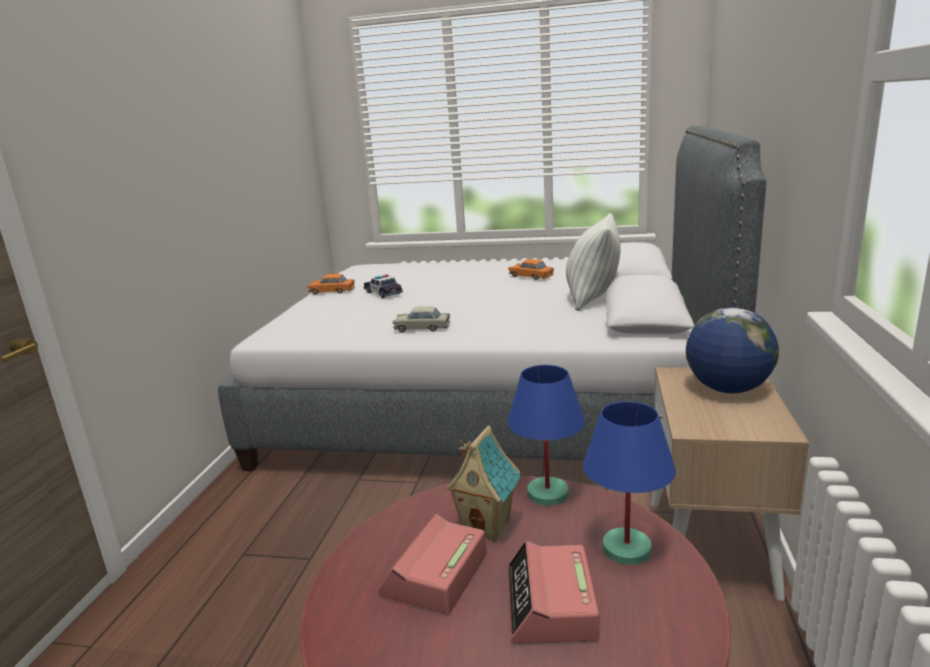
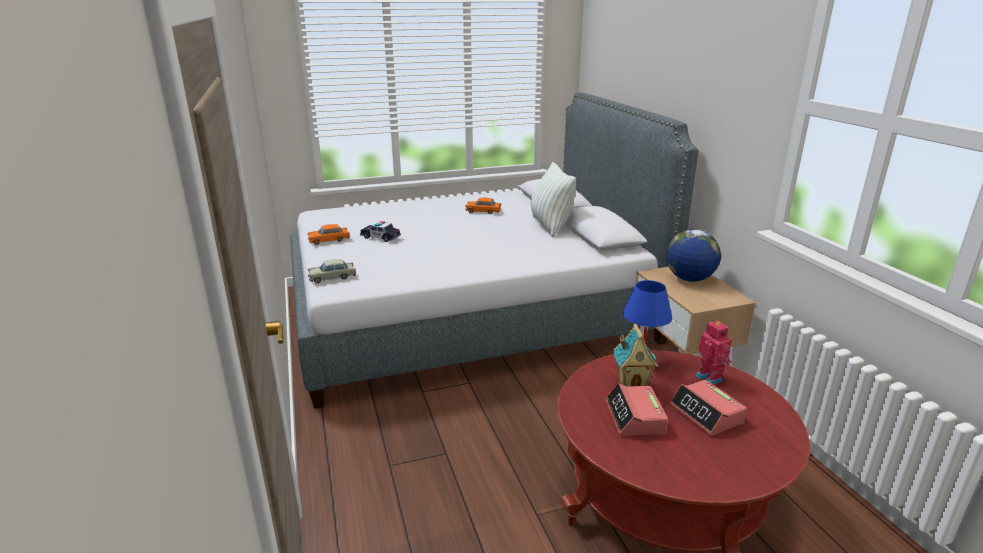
camera: 30 degrees left, 5 degrees up
beige toy car [393,306,450,332] -> beige toy car moved to [308,259,356,283]
blue table lamp [583,401,676,565] -> toy robot [696,319,732,384]

